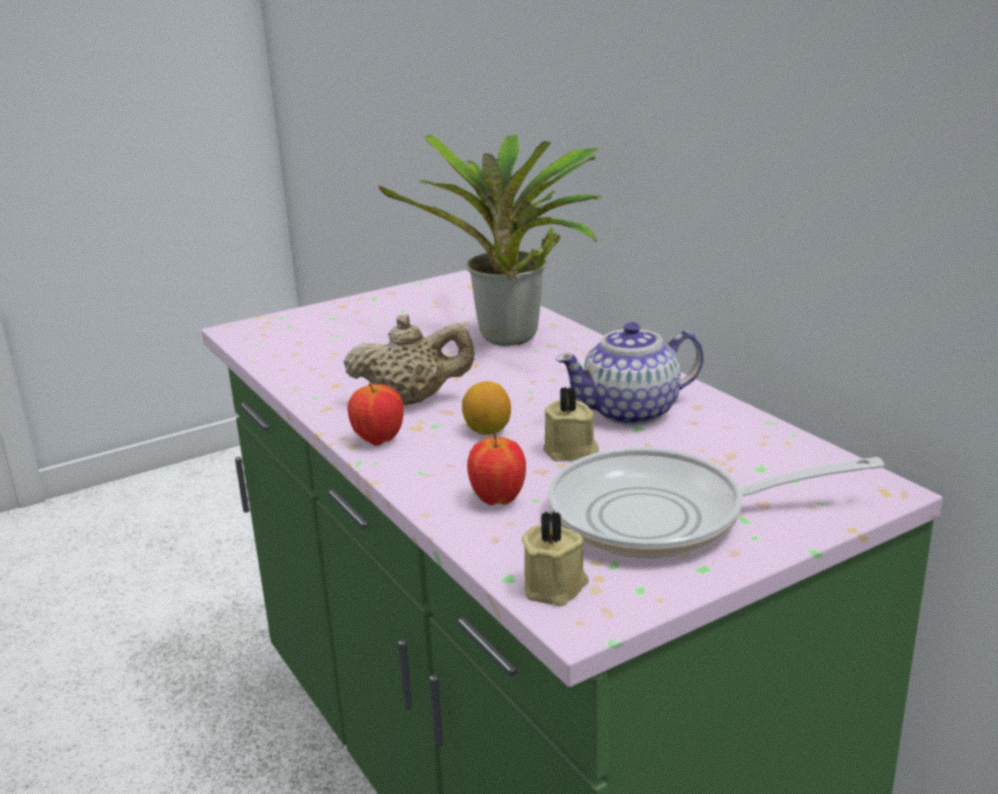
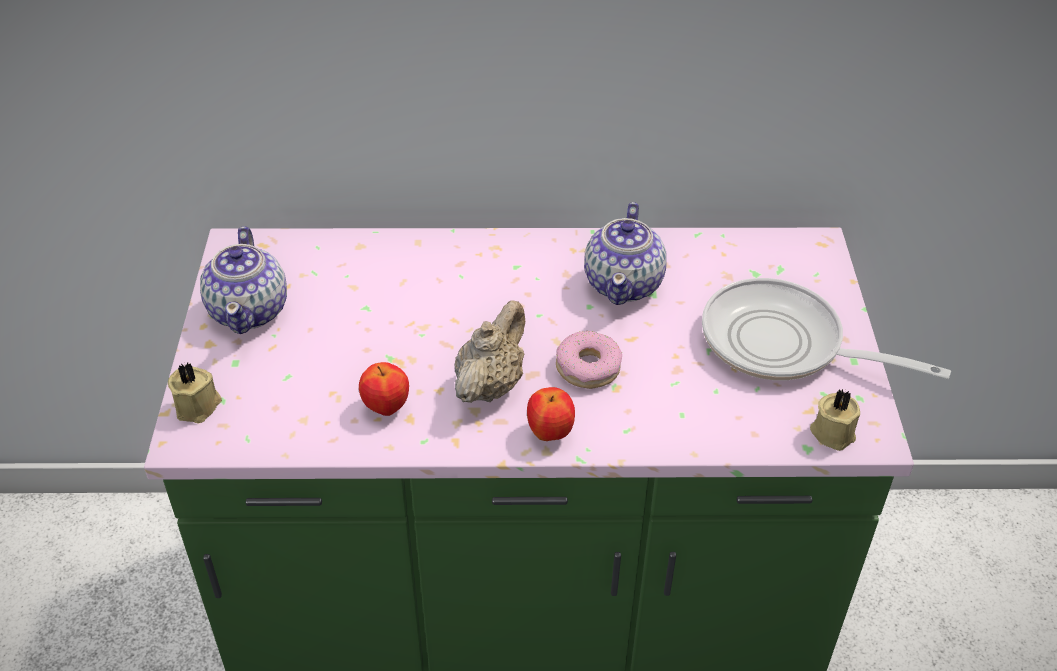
camera: 60 degrees left, 20 degrees up
potted plant [378,134,603,346] -> none
lemon [462,381,511,435] -> donut [556,331,622,389]
apple [467,432,526,505] -> apple moved to [359,362,409,416]
beige candle [543,387,599,462] -> beige candle moved to [168,363,222,423]
frying pan [548,447,884,558] -> frying pan turned 90 degrees clockwise [702,278,951,380]
none -> teapot [200,226,287,334]

